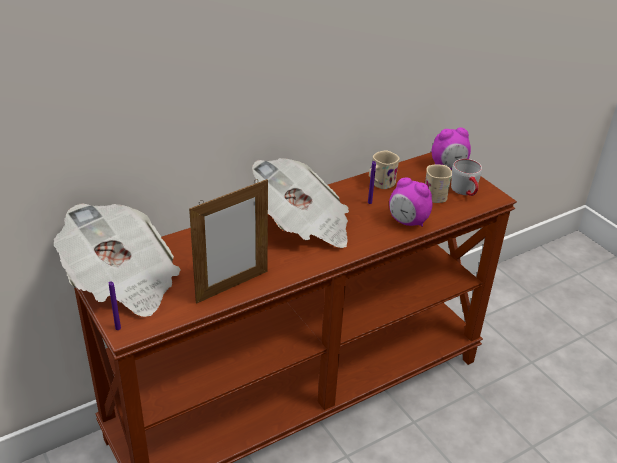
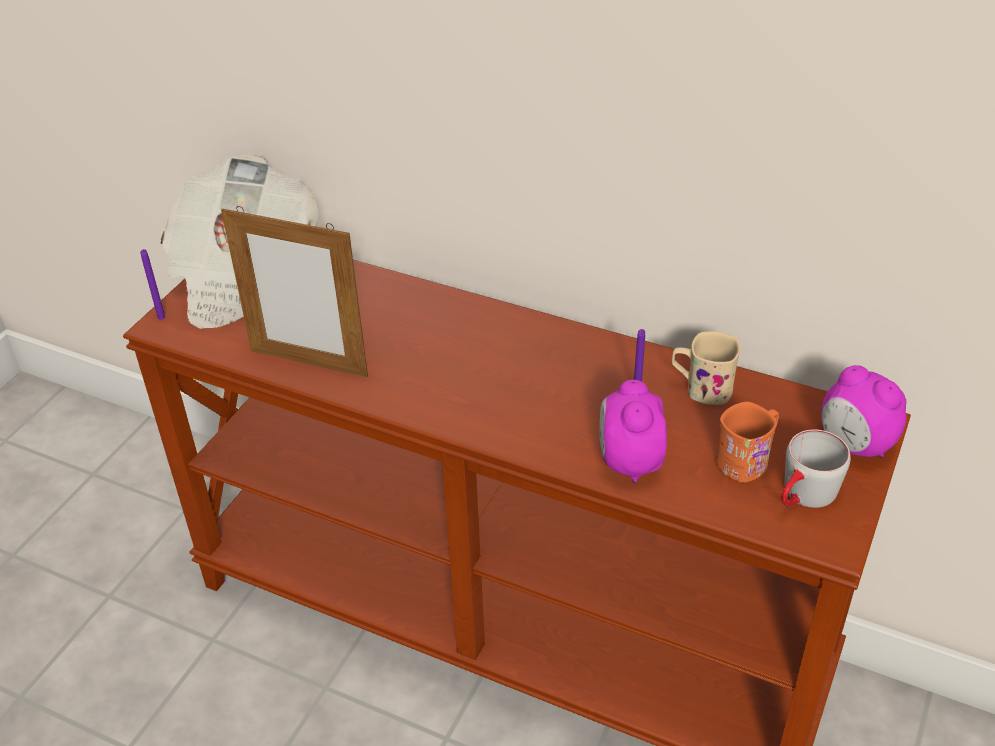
camera: 60 degrees right, 5 degrees up
newspaper [252,158,349,248] -> none
beige mug [425,164,452,203] -> orange mug [715,402,779,483]

